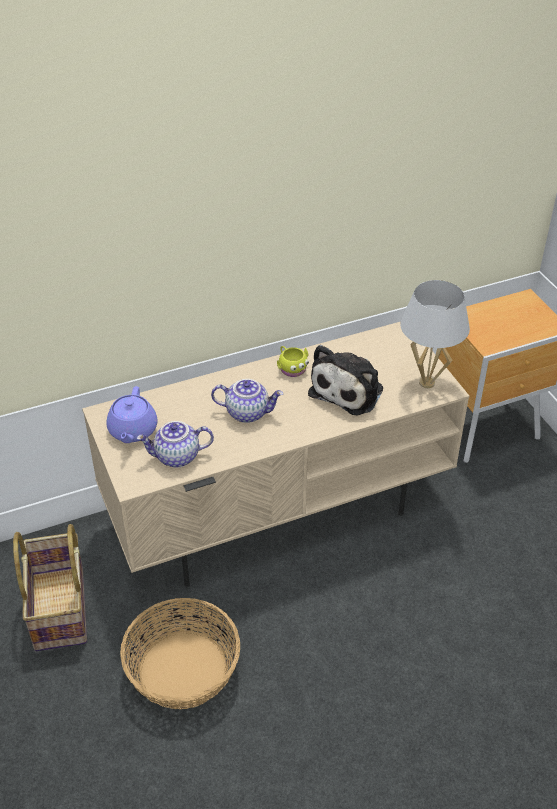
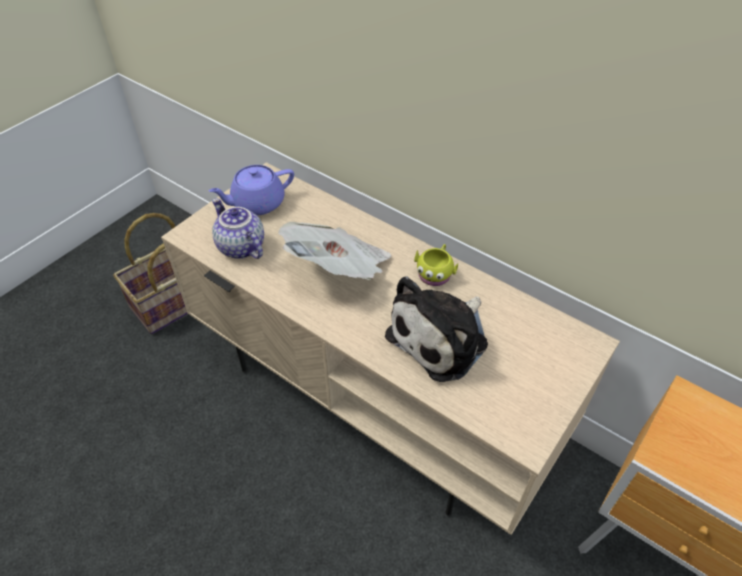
camera: 60 degrees right, 5 degrees up
basket [120,598,240,709] -> none
teapot [211,379,283,423] -> newspaper [278,222,392,280]
plush toy [308,345,383,416] -> plush toy turned 45 degrees counterclockwise [385,276,488,382]
white table lamp [400,280,470,388] -> none

